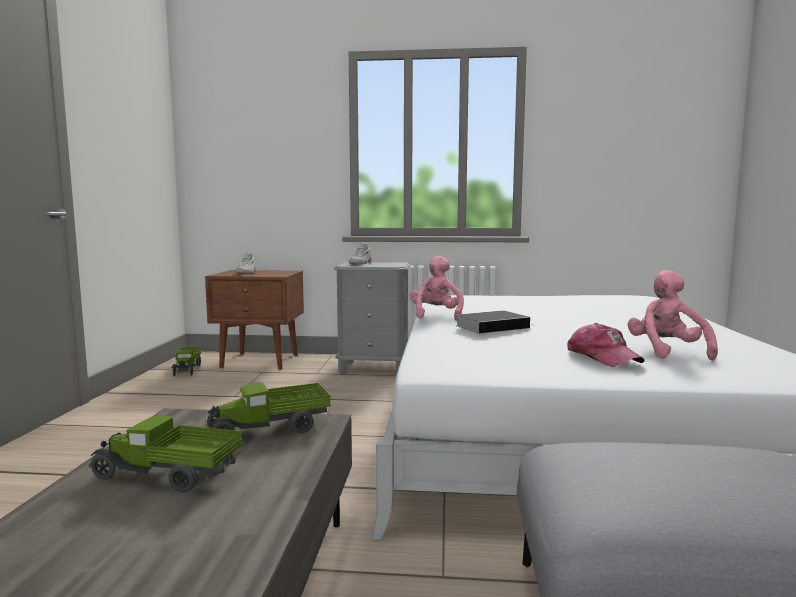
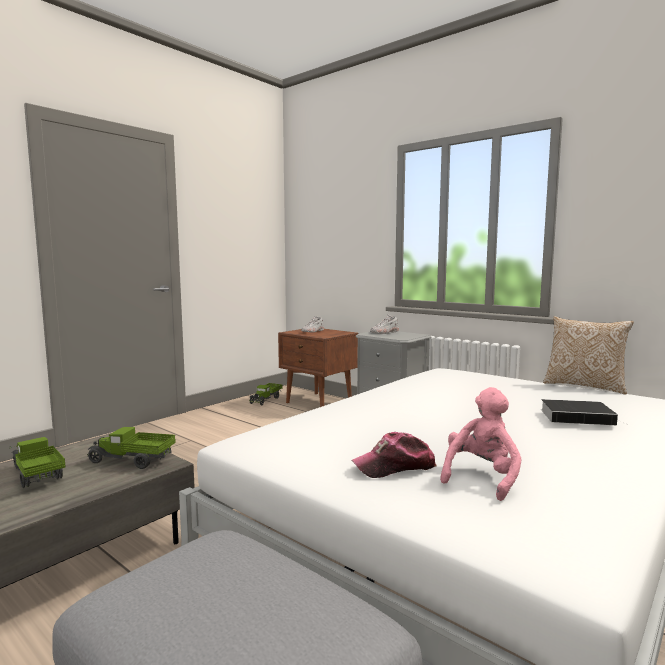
camera: 35 degrees right, 0 degrees up
pink plush toy [410,256,464,321] -> none
book [456,310,531,334] -> book moved to [541,399,626,425]
cap [567,323,645,367] -> cap turned 60 degrees clockwise [352,432,437,478]
none -> pillow [543,316,634,395]

